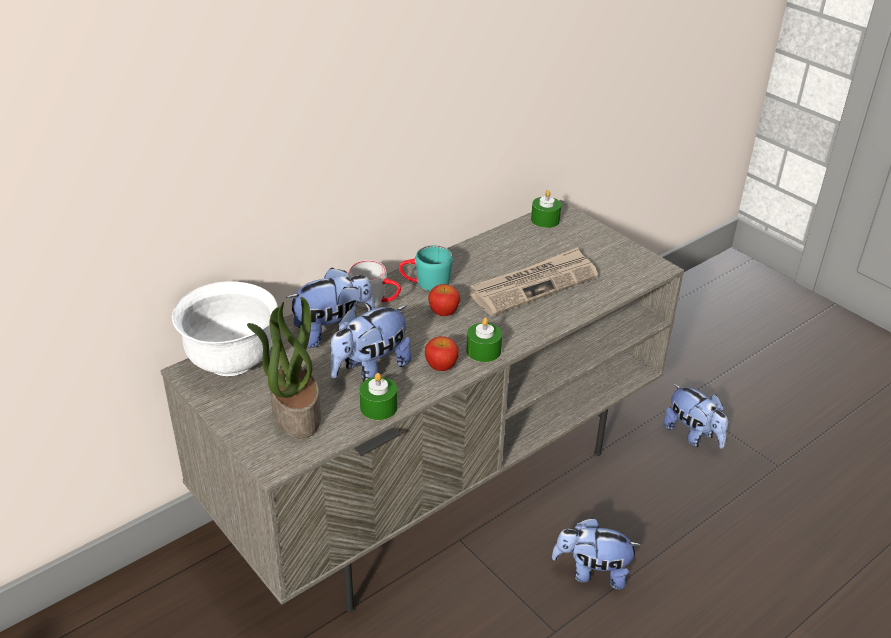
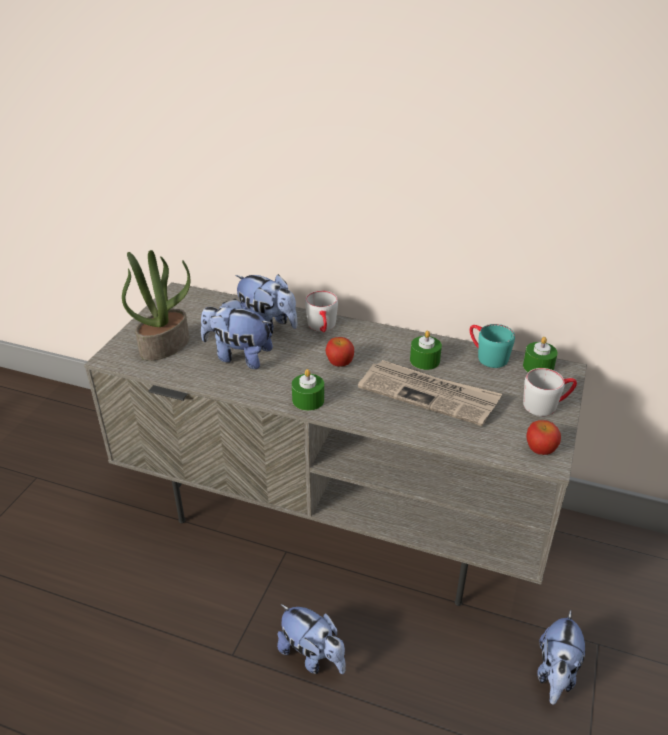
camera: 60 degrees right, 0 degrees up
white bowl [172,281,278,376] -> none
green candle [359,373,397,420] -> green candle moved to [410,331,442,370]
turquoise mug [399,245,453,291] -> turquoise mug moved to [470,324,515,368]
apple [425,336,459,371] -> apple moved to [526,420,561,455]
plush toy [552,517,641,590] -> plush toy turned 150 degrees clockwise [277,604,346,674]
none -> grey mug [523,368,577,416]

